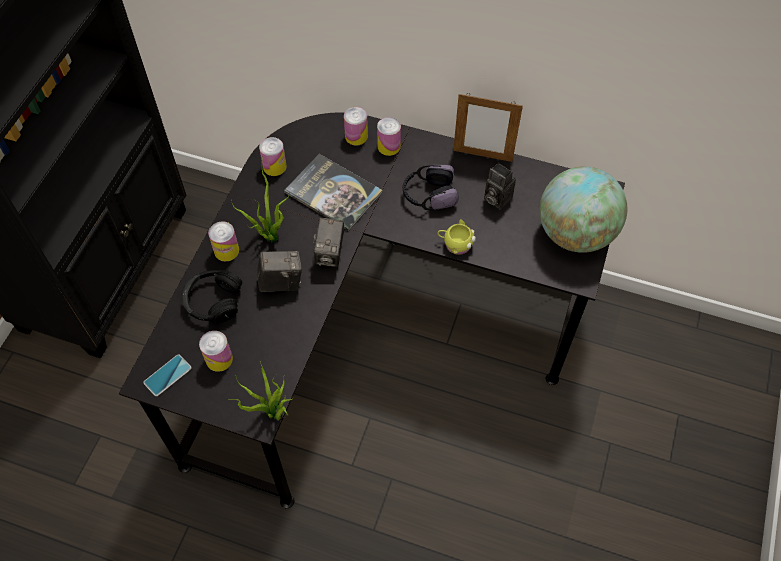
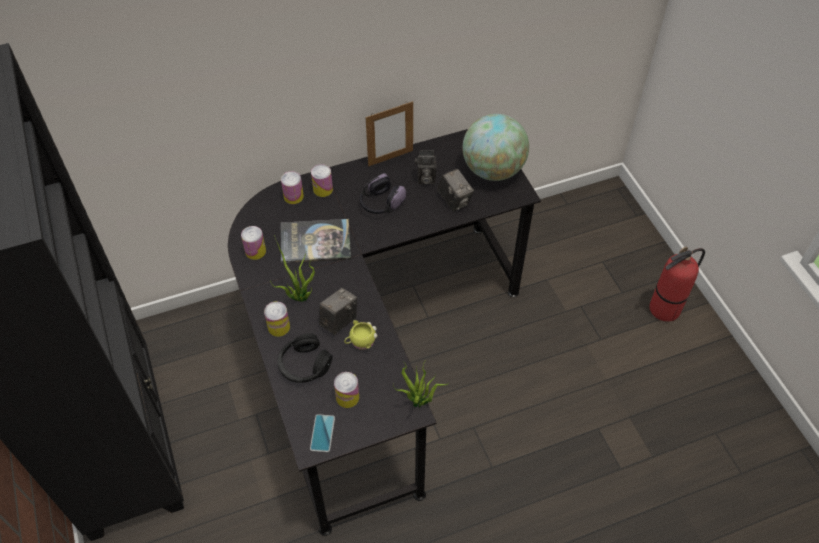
camera: 40 degrees left, 5 degrees down
camera [313,218,344,267] -> camera moved to [437,169,474,212]
yellow mug [437,219,476,255] -> yellow mug moved to [344,320,378,350]
none -> fire extinguisher [649,247,705,322]

